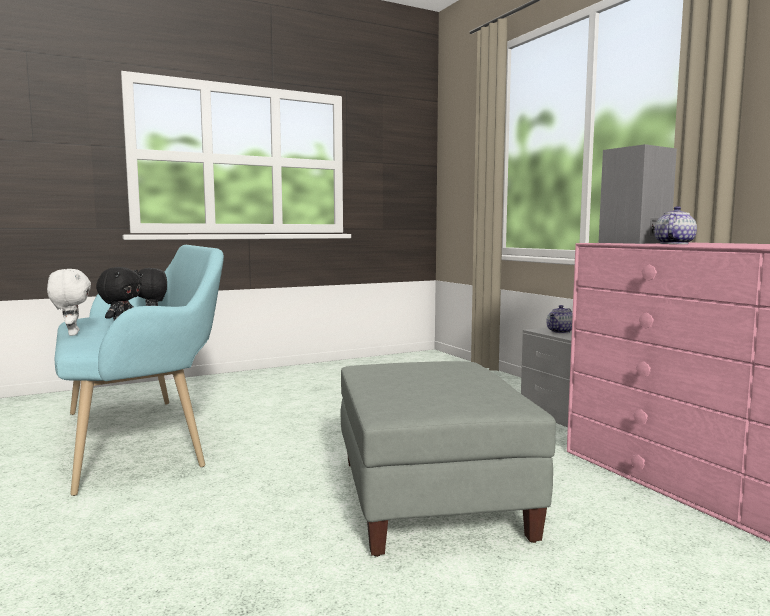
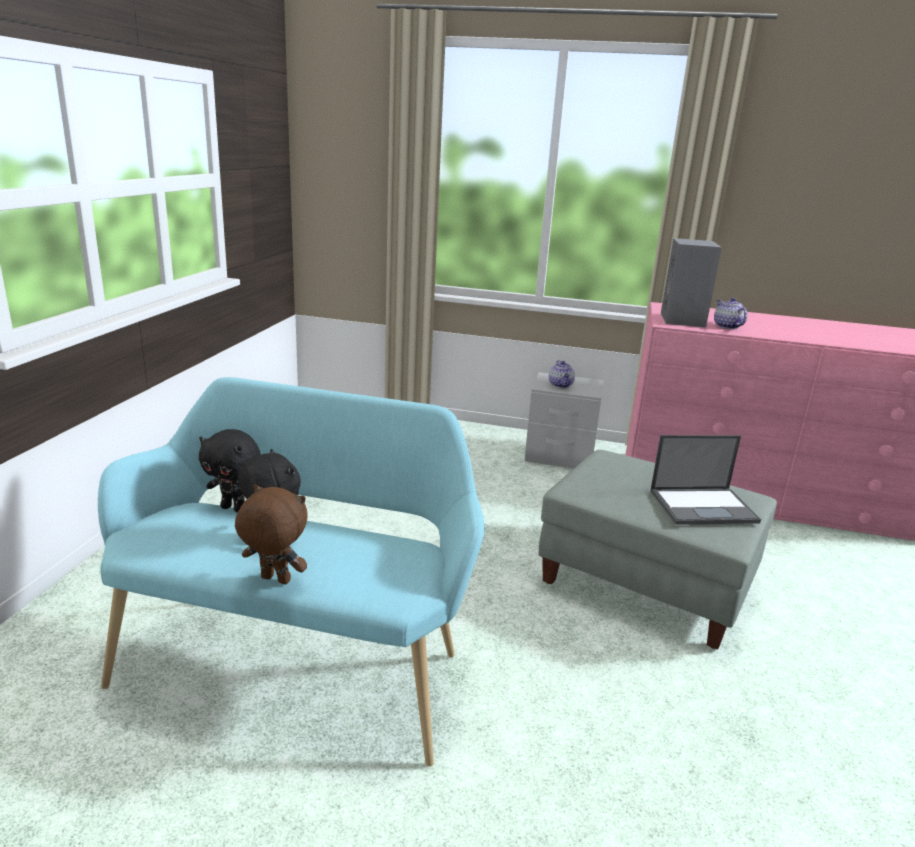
camera: 50 degrees left, 15 degrees up
white plush toy [47,269,91,336] -> brown plush toy [235,485,307,584]
none -> laptop [650,435,761,525]

